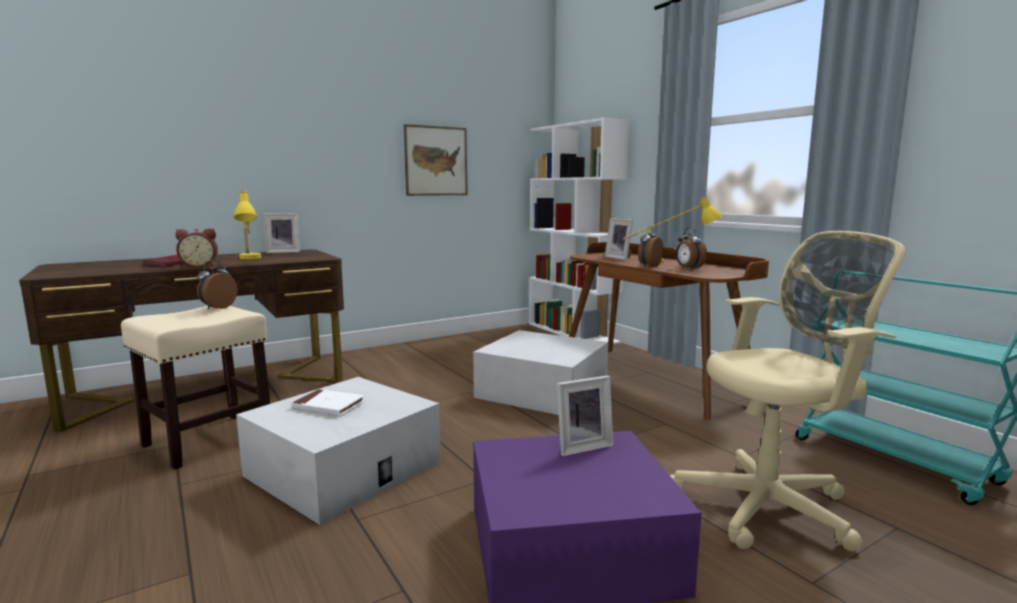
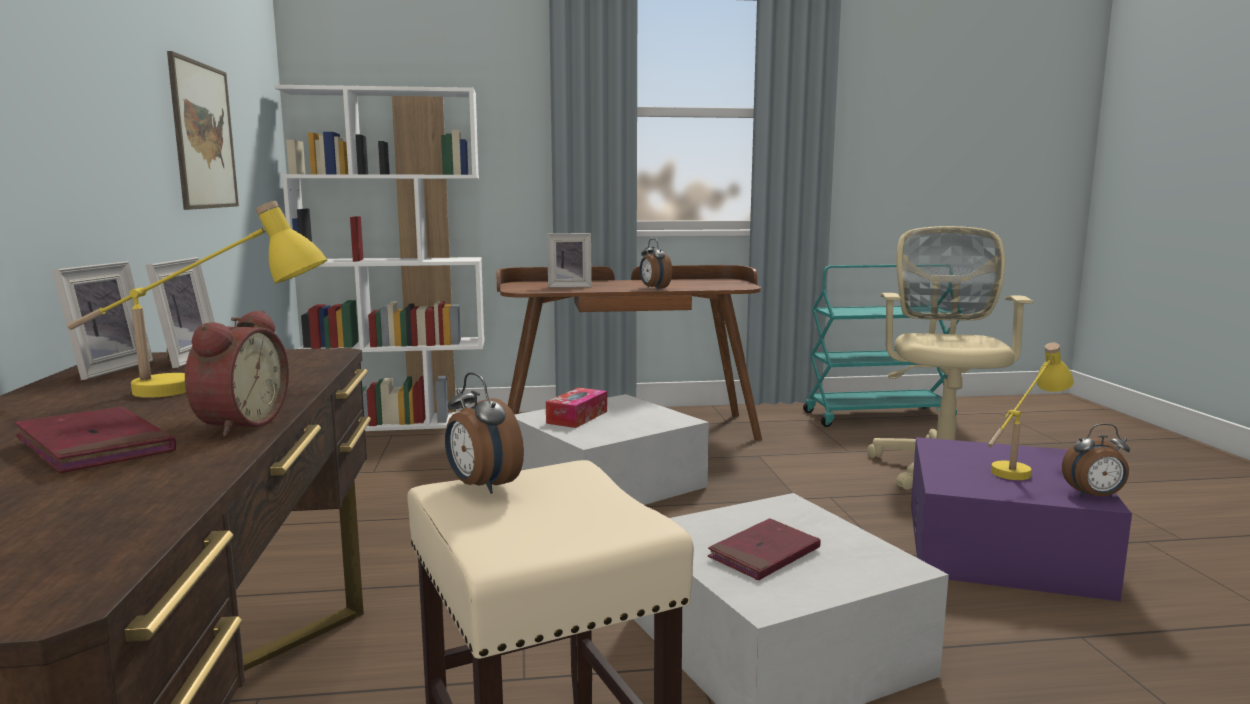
camera: 65 degrees left, 0 degrees up
white book [291,389,365,416] -> red book [708,518,821,580]
picture frame [557,375,613,456] -> picture frame moved to [145,257,215,368]
yellow table lamp [623,196,722,264] -> yellow table lamp moved to [988,343,1074,480]
alarm clock [676,227,707,270] -> alarm clock moved to [1062,423,1130,497]
none -> tissue box [546,388,607,428]

